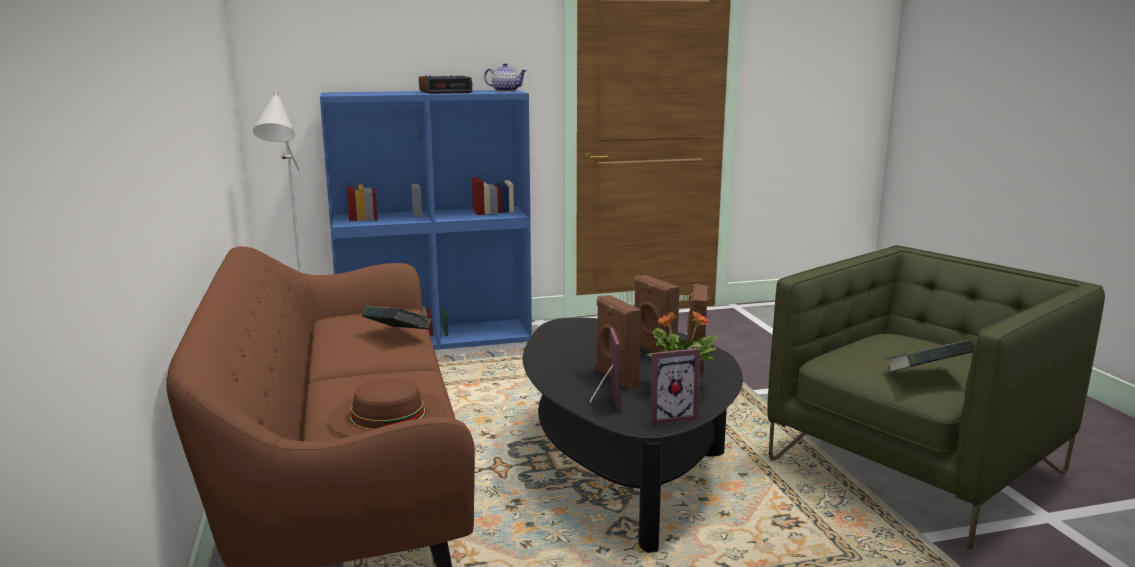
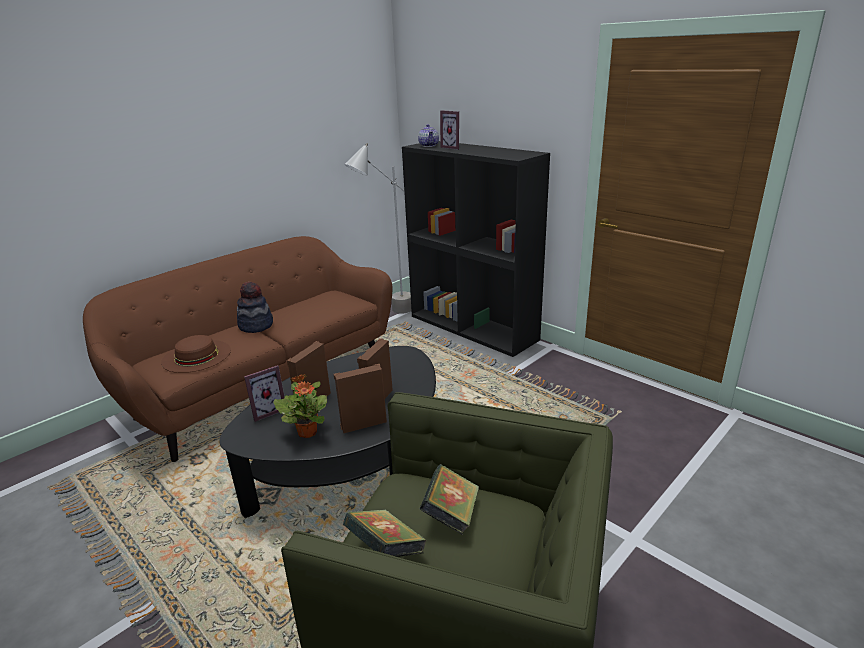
camera: 60 degrees right, 10 degrees up
blue bookcase [320,90,532,350] -> black bookcase [402,141,550,357]
book [362,305,431,330] -> book moved to [420,464,479,535]
alarm clock [419,75,472,94] -> none
teapot [484,63,527,92] -> teapot moved to [418,124,439,147]
picture frame [651,348,701,426] -> picture frame moved to [440,110,459,150]
none -> hat [237,282,273,333]

